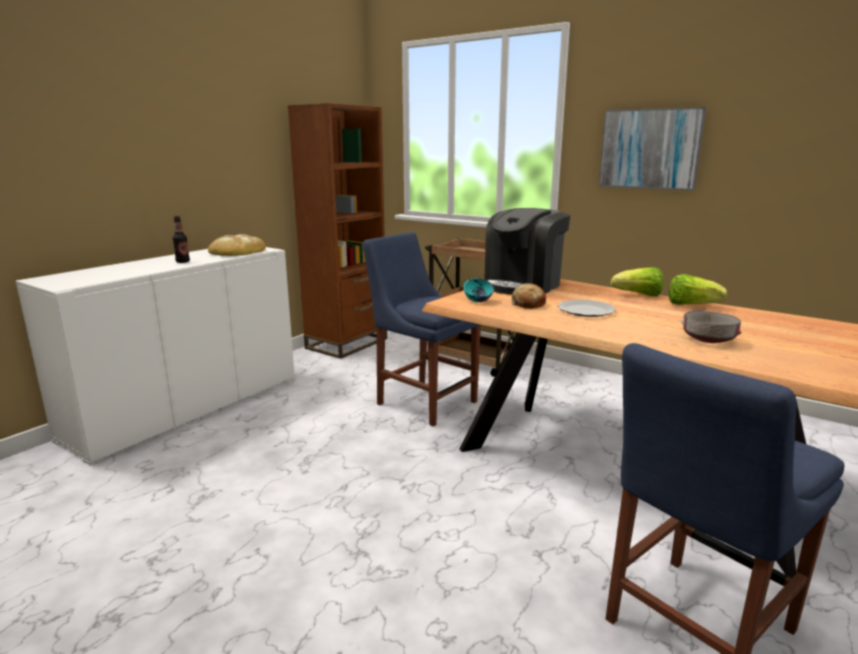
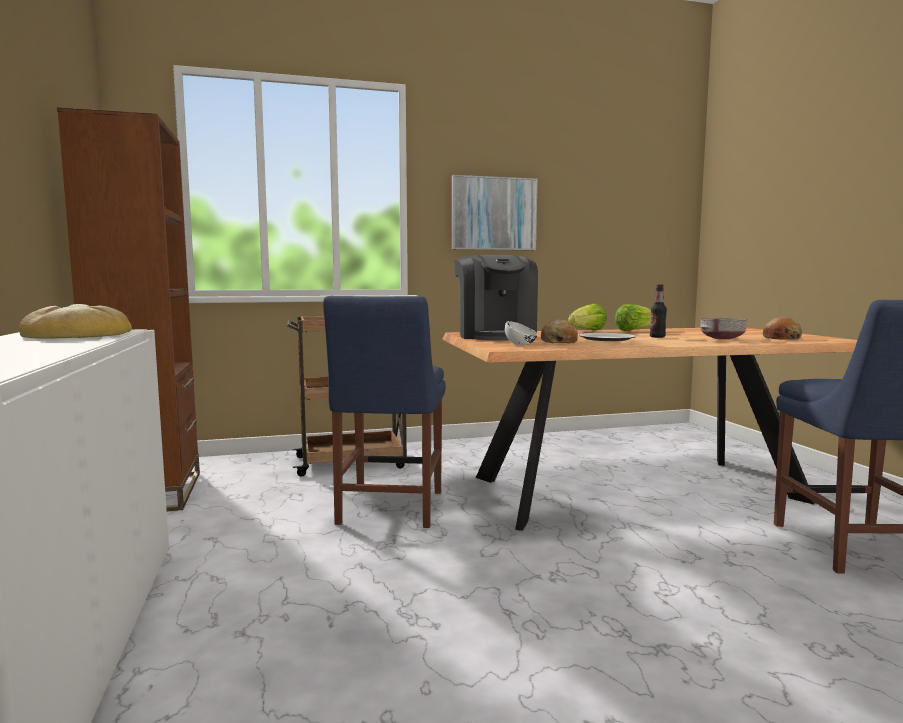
camera: 50 degrees left, 10 degrees down
bottle [173,216,190,263] -> bottle moved to [650,284,667,338]
blue chair [363,232,481,427] -> blue chair turned 75 degrees counterclockwise [323,296,446,528]
turquoise bowl [464,278,494,302] -> white bowl [505,321,538,346]
none -> bread [763,317,802,340]

